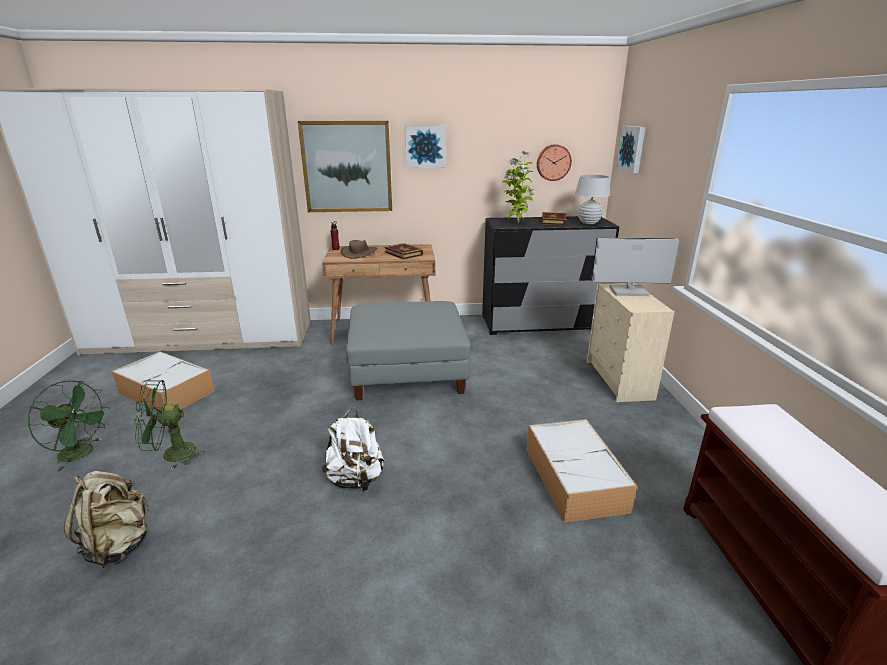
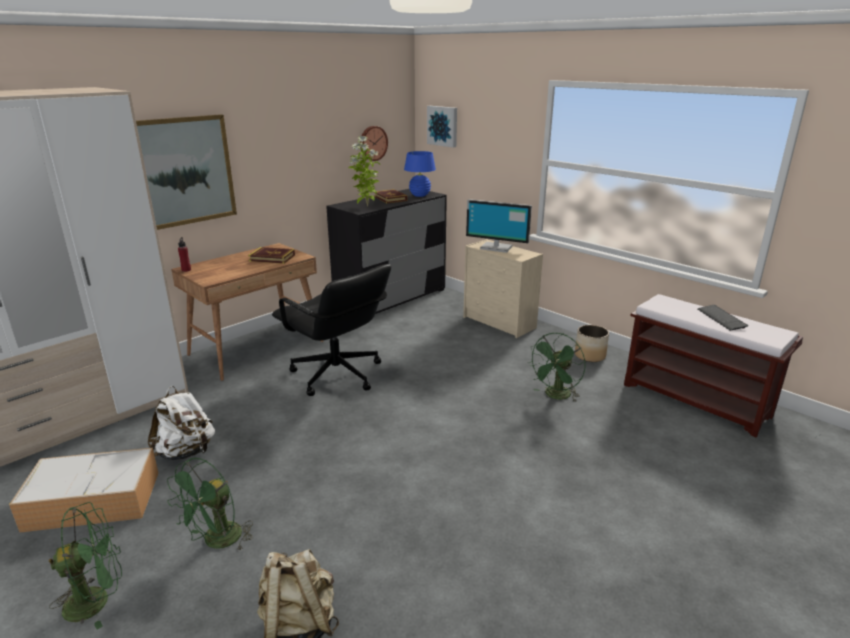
camera: 40 degrees left, 0 degrees up
white backpack [322,408,385,492] -> white backpack moved to [148,386,215,460]
brown hat [341,240,377,259] -> none
grey ottoman [346,301,471,400] -> black office chair [272,264,391,396]
picture [405,125,446,168] -> none
storage box [527,419,637,523] -> green fan [528,333,585,402]
white table lamp [575,175,610,224] -> blue table lamp [404,151,436,197]
monitor [591,237,679,296] -> monitor turned 120 degrees counterclockwise [466,199,532,253]
none -> planter [575,325,609,362]
none -> keyboard [698,305,748,331]

